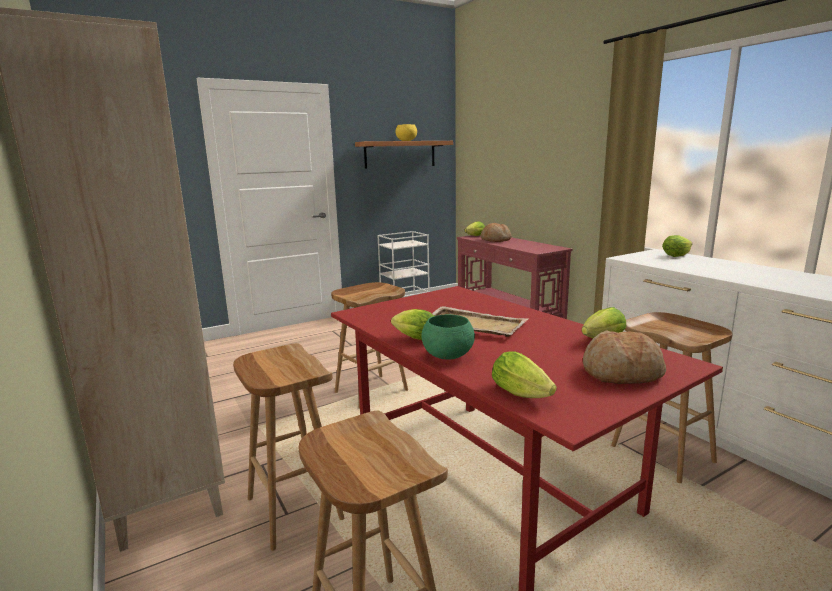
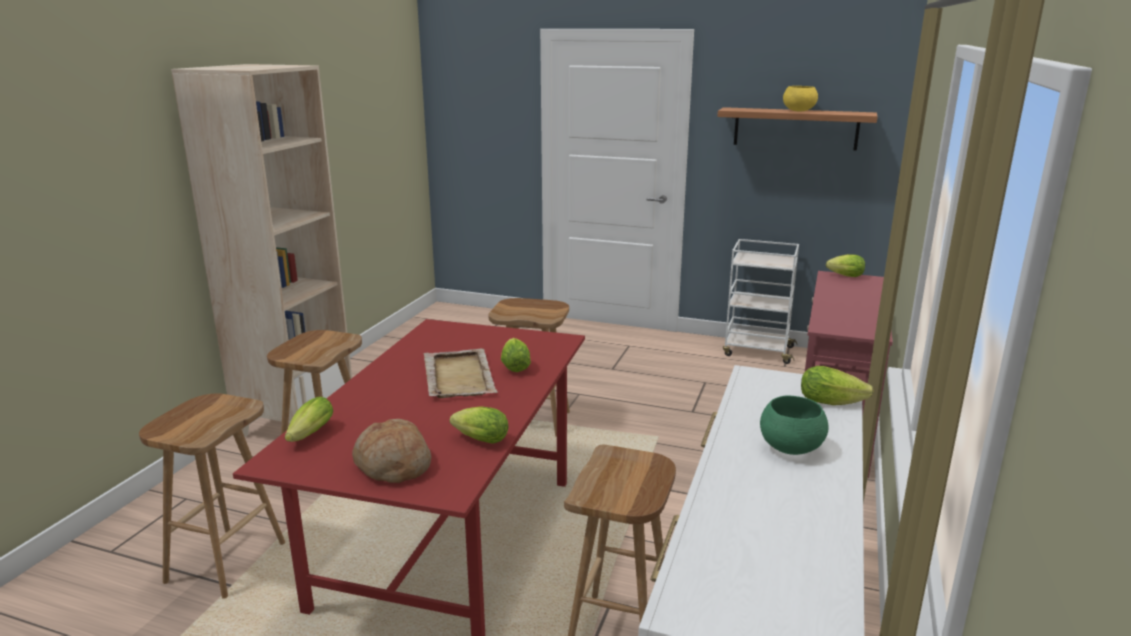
camera: 50 degrees right, 5 degrees up
lettuce [391,309,434,340] -> lettuce moved to [501,338,531,372]
green bowl [421,314,475,360] -> green bowl moved to [760,395,829,455]
bread [481,223,512,242] -> none

